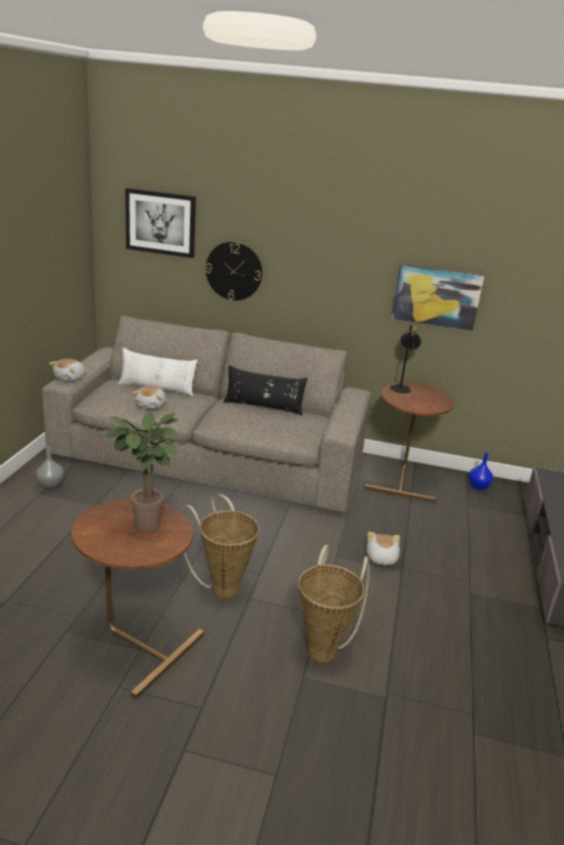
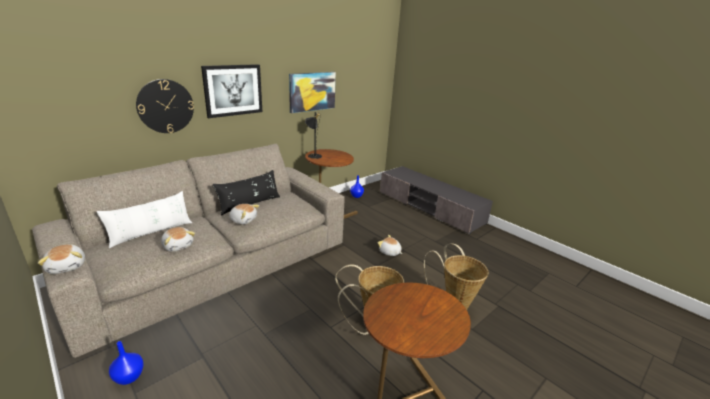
camera: 55 degrees left, 0 degrees up
grey vase [36,446,64,488] -> blue vase [109,341,144,385]
potted plant [106,413,179,532] -> none
picture [125,188,196,258] -> picture moved to [201,64,262,118]
none -> plush toy [229,204,259,224]

